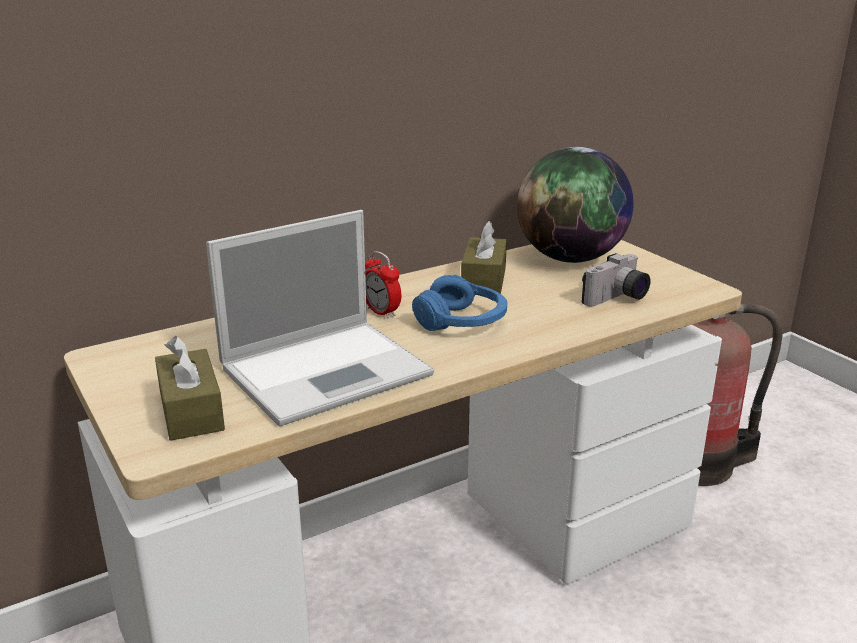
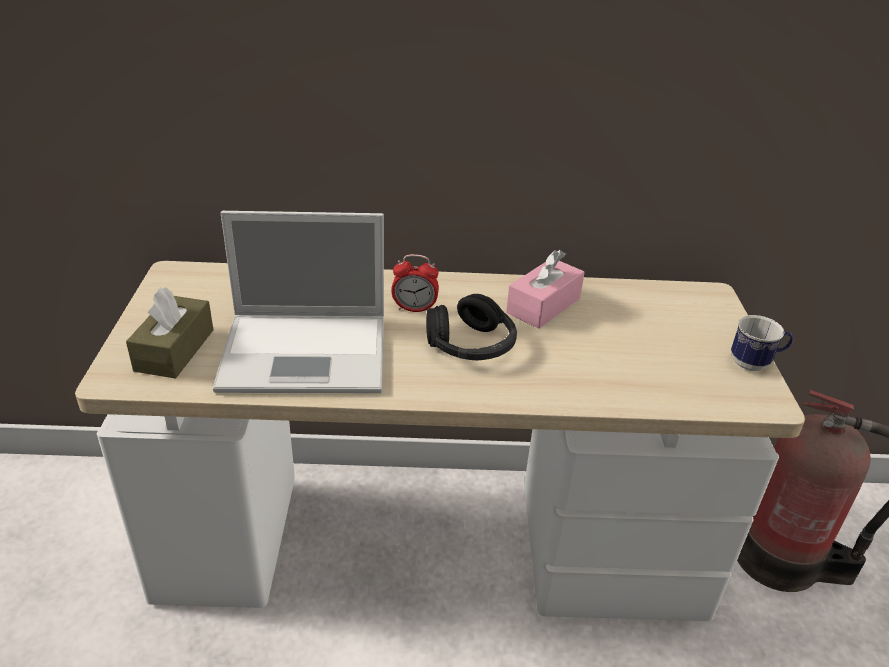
camera: 30 degrees right, 10 degrees up
alarm clock [365,251,401,319] -> alarm clock turned 75 degrees counterclockwise [391,254,439,312]
blue headphones [412,275,507,331] -> black headphones [426,294,517,361]
brown tissue box [461,221,507,294] -> pink tissue box [506,250,585,329]
globe [517,147,634,263] -> none
camera [582,253,651,306] -> none
none -> mug [731,315,794,371]

